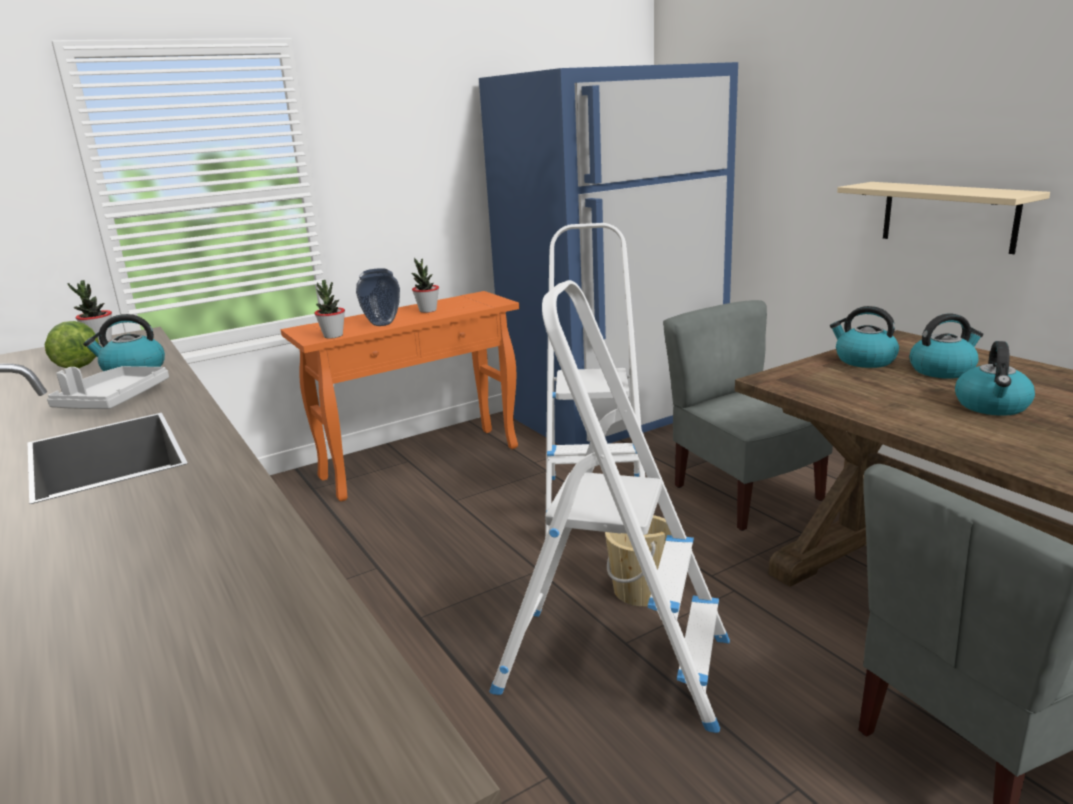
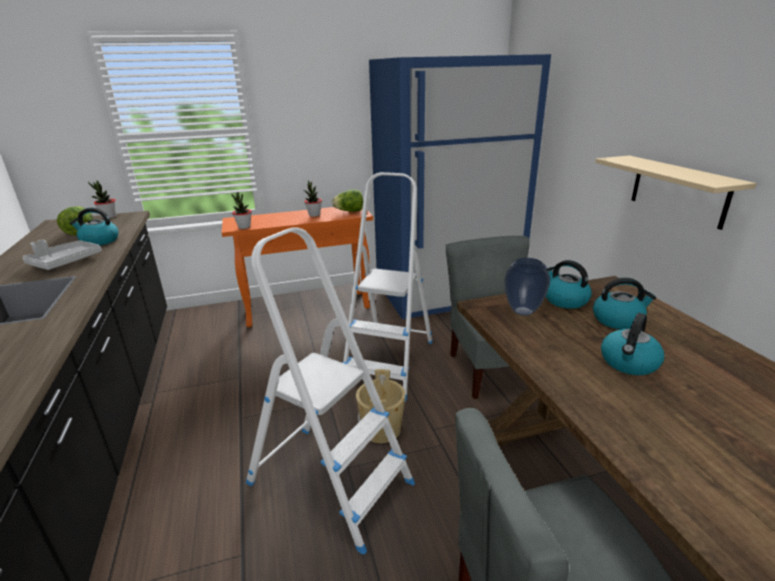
camera: 15 degrees right, 5 degrees up
vase [356,268,400,326] -> vase moved to [504,258,550,316]
none -> lettuce [332,189,363,212]

